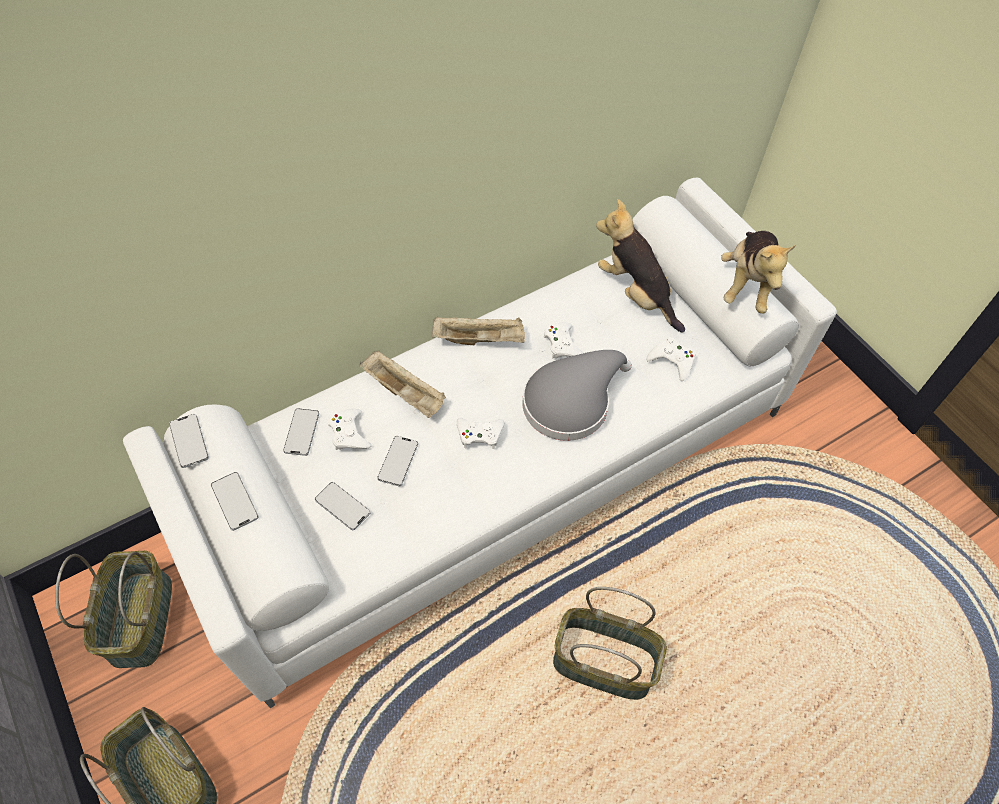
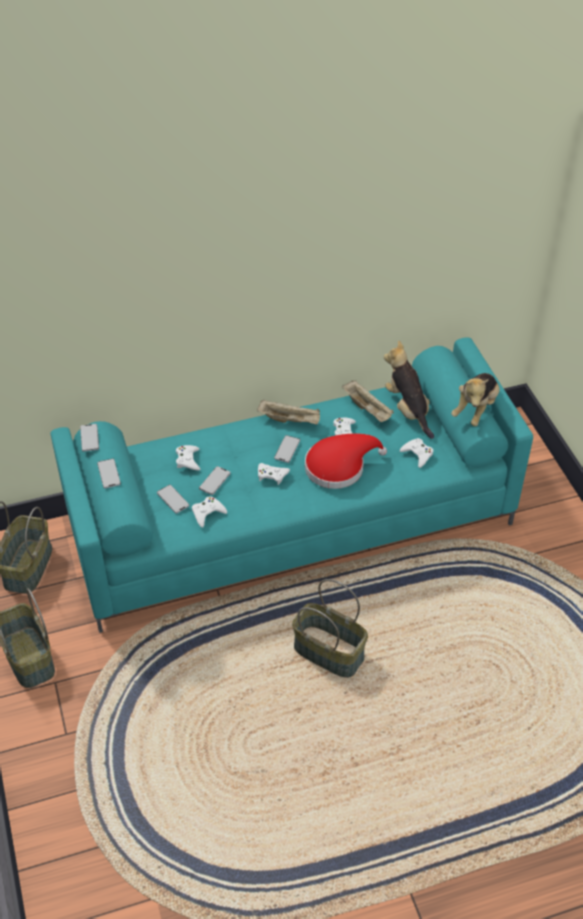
camera: 15 degrees right, 10 degrees down
white sofa [123,178,837,708] -> turquoise sofa [50,337,533,633]
phone [283,408,319,456] -> phone moved to [274,435,300,463]
beige tray [359,350,446,418] -> beige tray moved to [342,380,394,422]
grey hat [522,350,632,441] -> red hat [305,434,387,489]
none -> white game controller [192,496,227,528]

